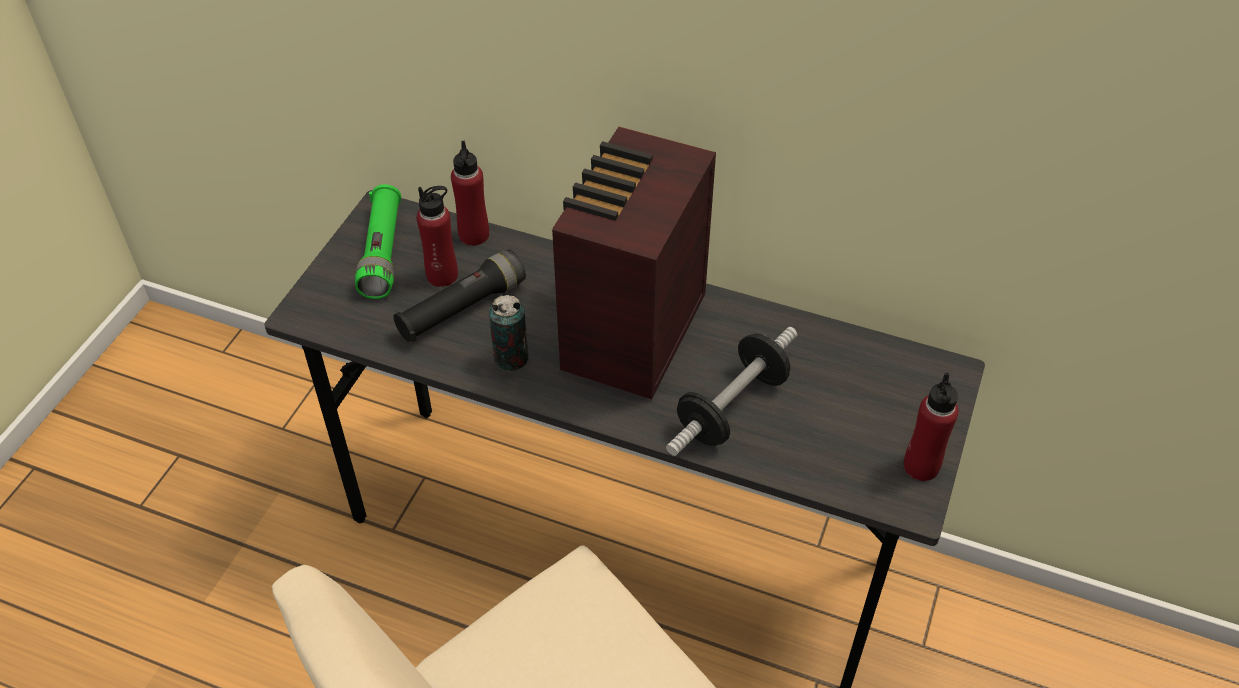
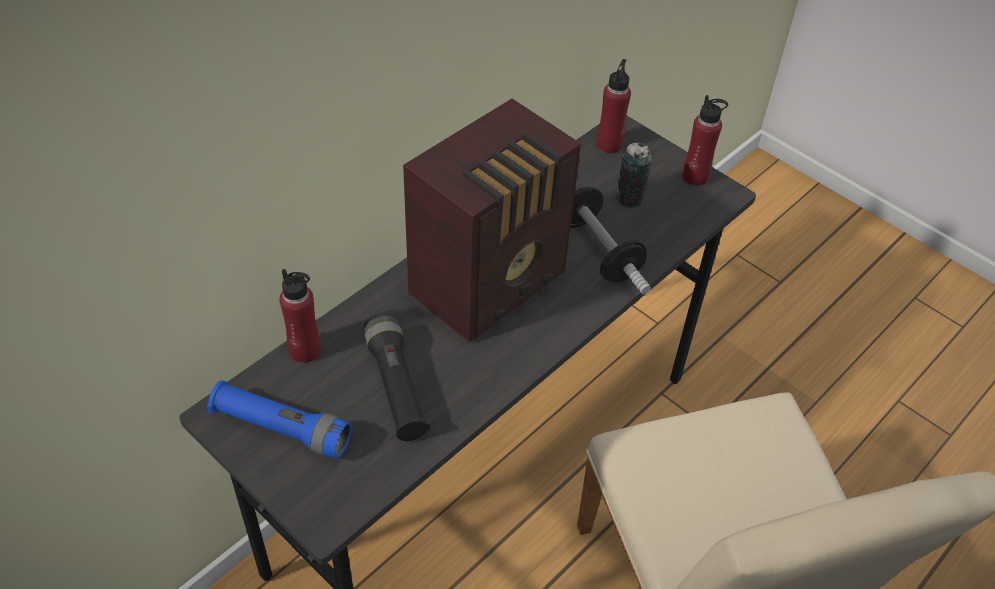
camera: 70 degrees left, 0 degrees up
green flashlight [355,184,401,299] -> blue flashlight [207,380,352,458]
red bottle [417,186,458,287] -> red bottle moved to [597,59,631,154]
can [489,295,529,371] -> can moved to [616,143,652,208]
radio [552,127,716,400] -> radio turned 90 degrees counterclockwise [403,99,581,343]

